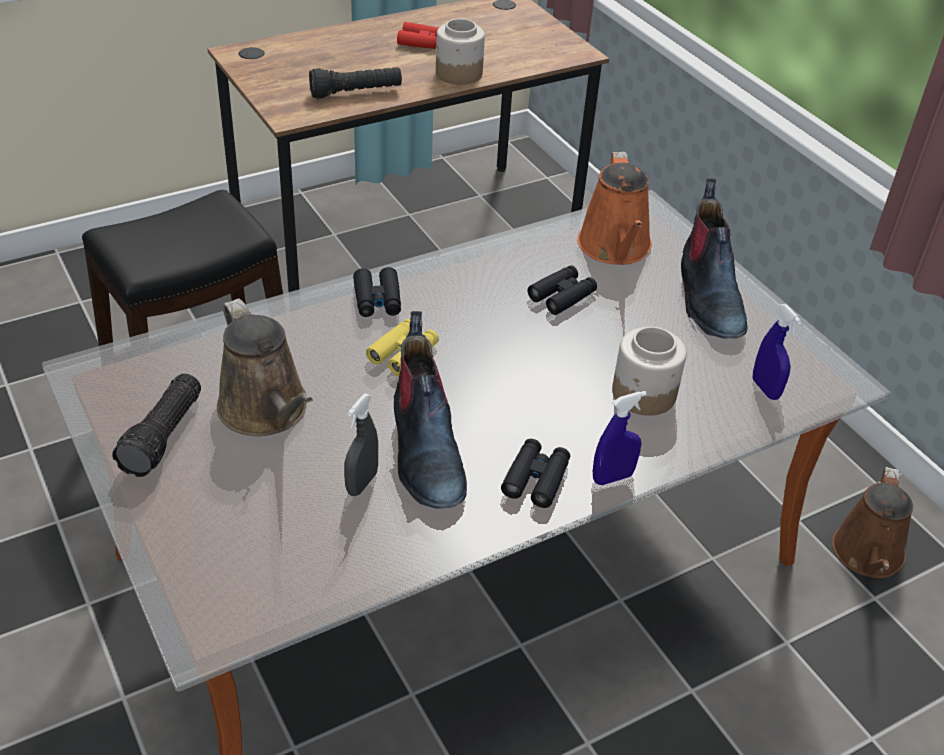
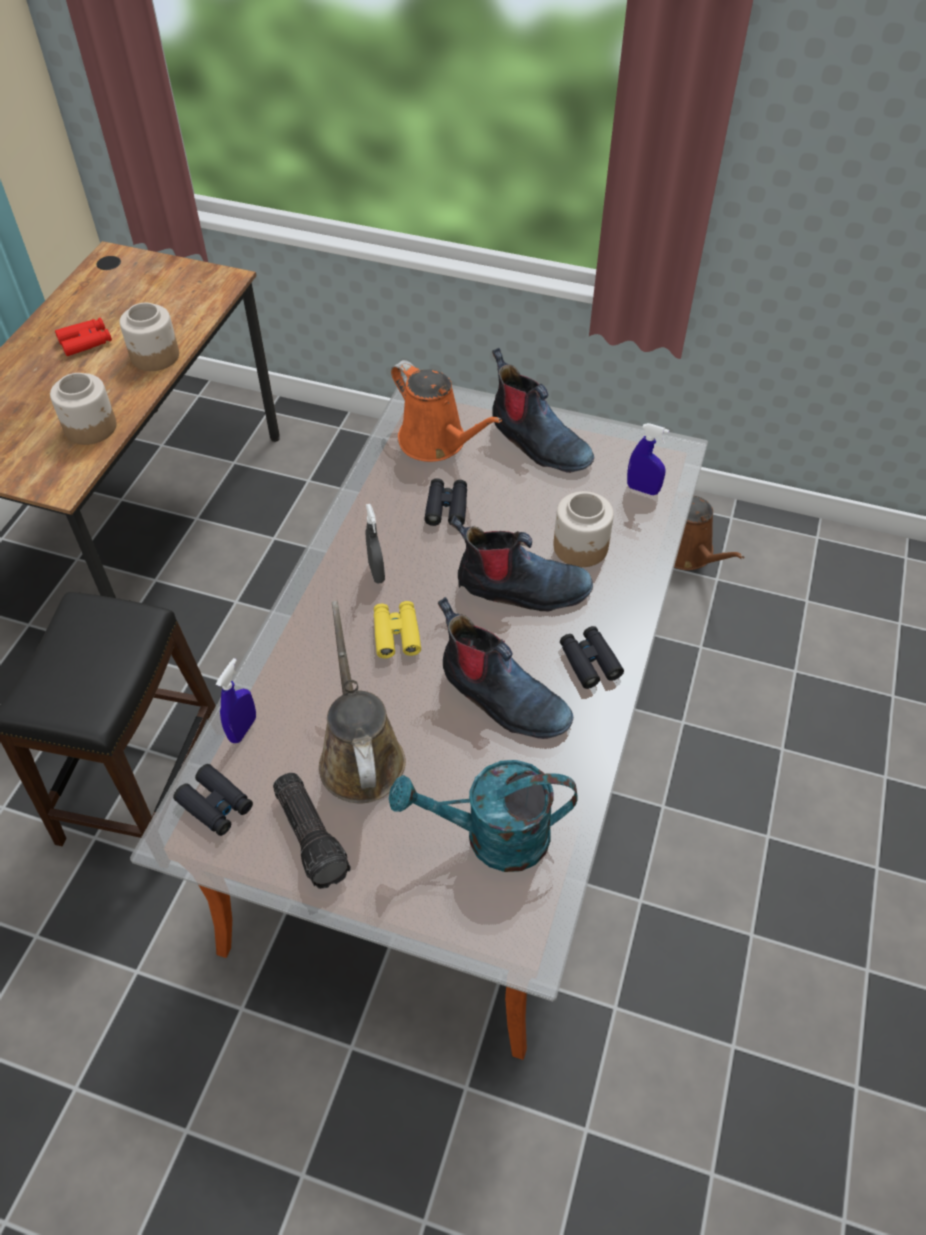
camera: 40 degrees left, 10 degrees up
brown watering can [217,298,313,436] -> brown watering can turned 120 degrees counterclockwise [319,601,406,803]
black flashlight [309,67,402,99] -> jar [50,373,116,445]
grey spray bottle [344,394,378,496] -> grey spray bottle moved to [365,504,385,584]
black binoculars [353,267,401,317] -> black binoculars moved to [173,764,253,836]
blue spray bottle [593,391,647,485] -> blue spray bottle moved to [216,658,256,743]
none -> turquoise watering can [389,760,578,872]
none -> boot [450,516,593,612]

